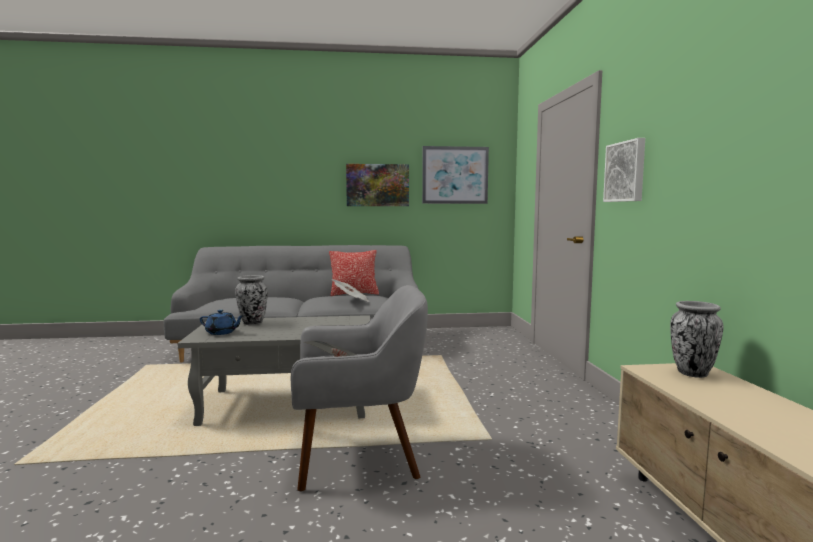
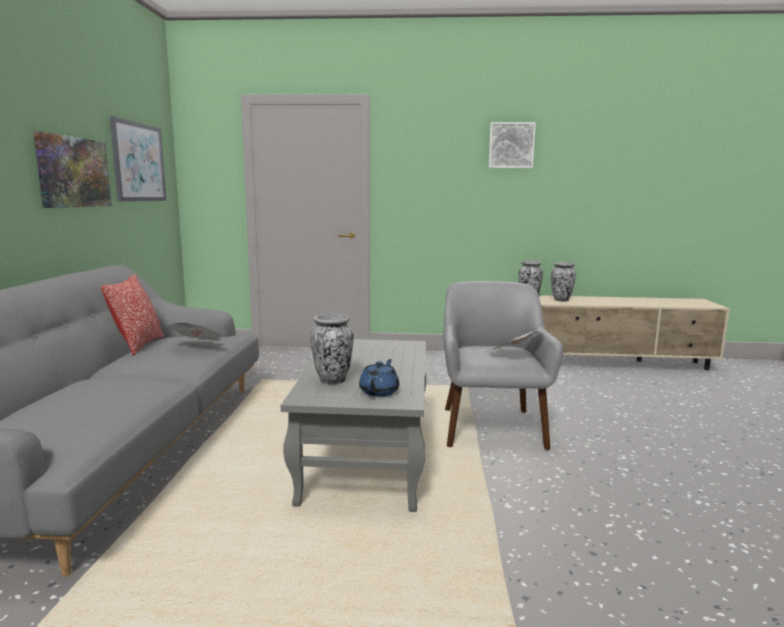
camera: 80 degrees left, 5 degrees up
picture [603,138,645,202] -> picture moved to [489,122,536,168]
none -> vase [551,262,576,301]

